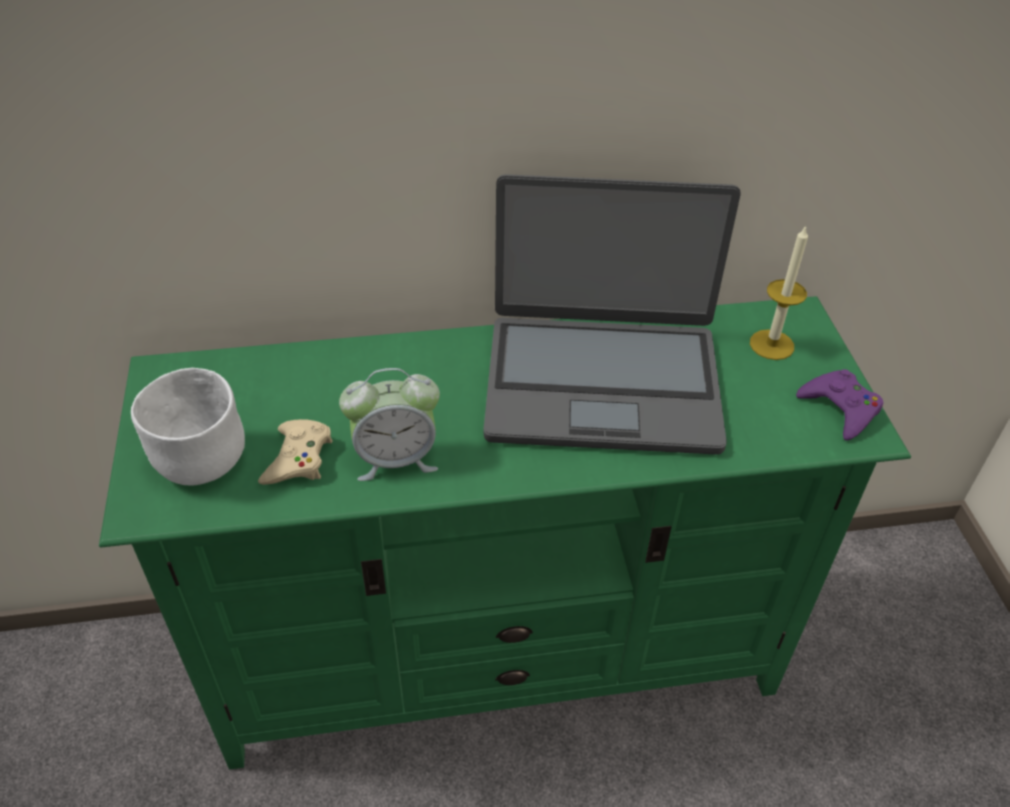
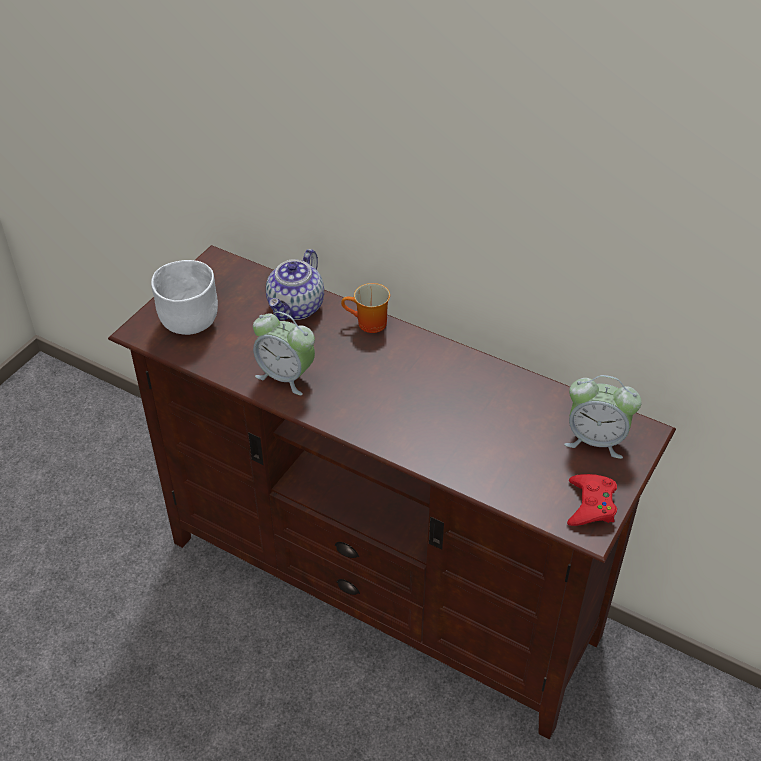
camera: 40 degrees right, 0 degrees up
green tv stand [99,296,911,769] -> brown tv stand [108,245,676,739]
beige game controller [258,419,333,485] -> none
laptop [483,174,741,455] -> none
candle [750,225,808,360] -> alarm clock [564,375,642,459]
purple game controller [796,369,884,441] -> red game controller [567,474,617,526]
none -> teapot [266,249,324,321]
none -> mug [341,283,390,333]

